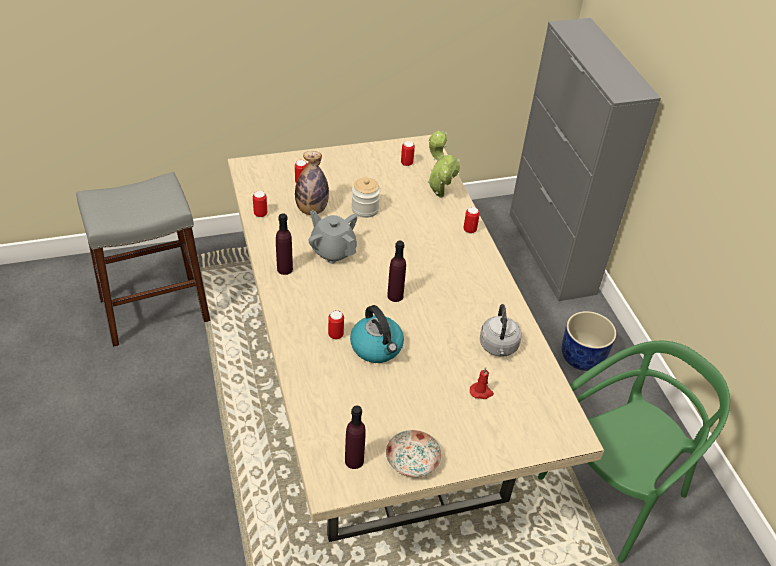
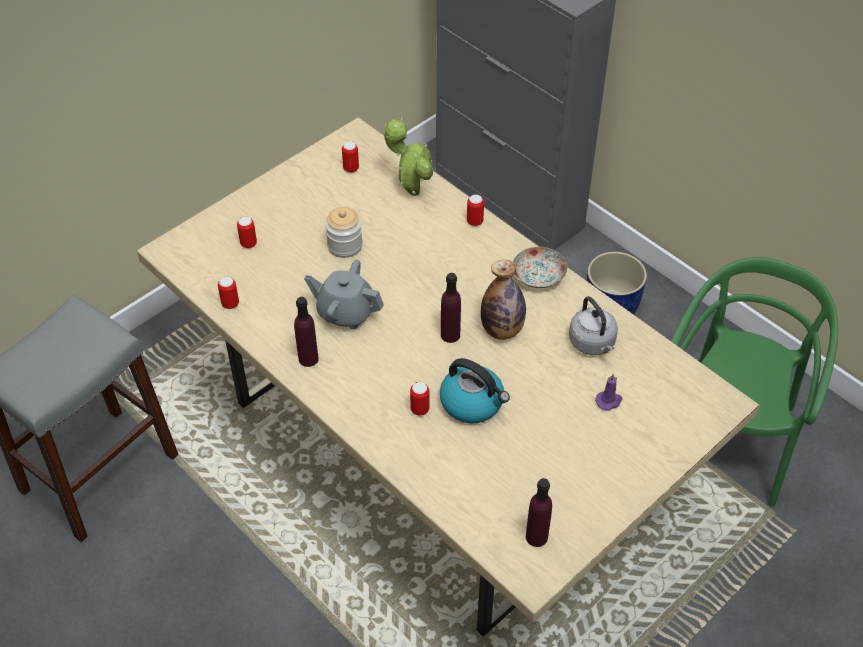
camera: 25 degrees left, 5 degrees up
bottle [295,151,329,215] -> bottle moved to [481,260,526,340]
plate [385,430,442,477] -> plate moved to [513,247,567,288]
red candle [470,367,494,399] -> purple candle [595,374,622,411]

